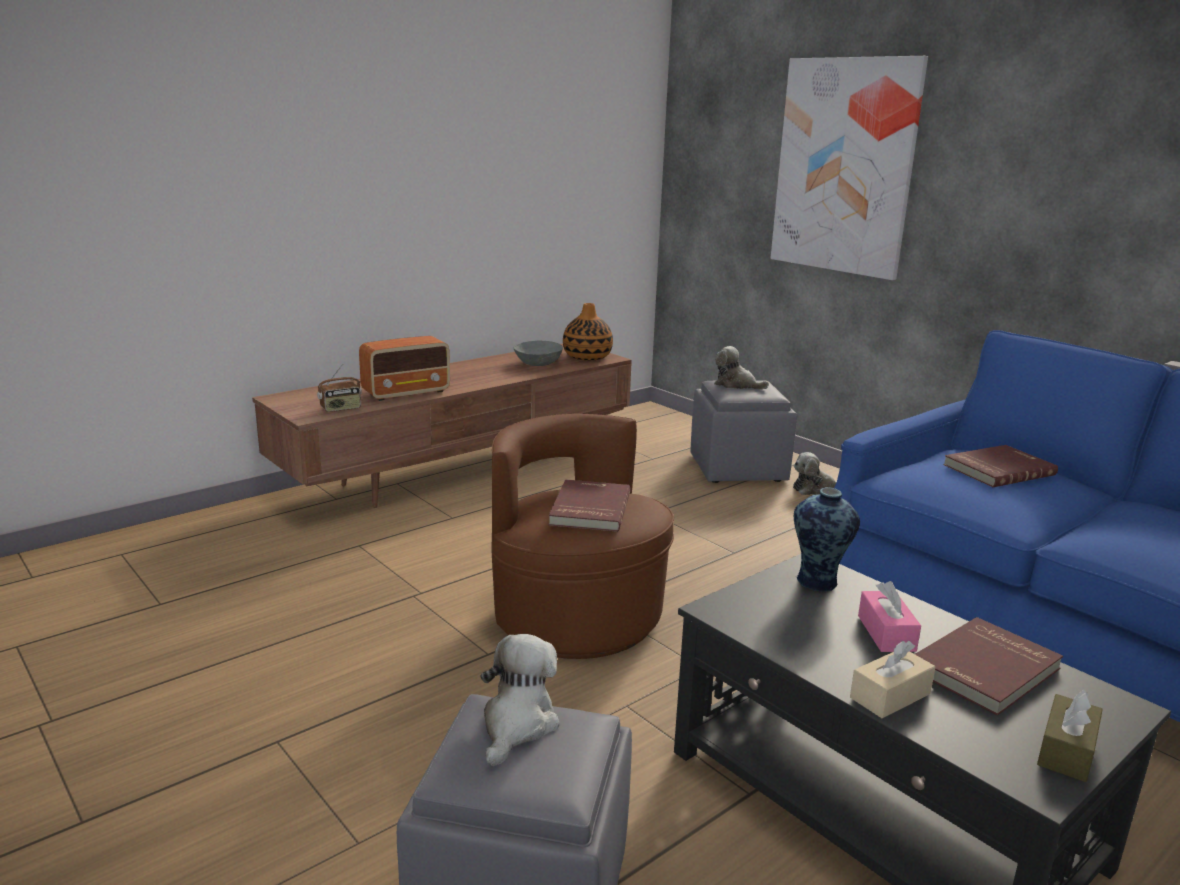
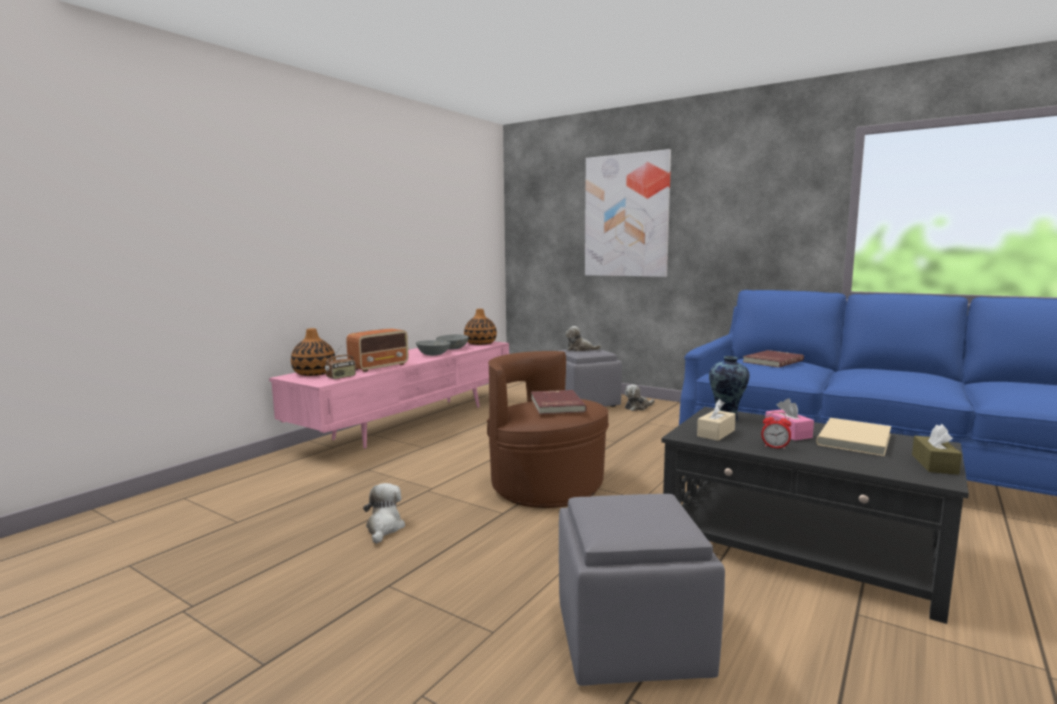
camera: 15 degrees left, 10 degrees down
brown tv stand [252,344,632,508] -> pink tv stand [269,341,509,449]
plush toy [480,634,559,766] -> plush toy moved to [363,483,405,544]
beige tissue box [850,641,935,718] -> beige tissue box moved to [697,399,736,441]
red book [915,617,1063,715] -> beige book [816,418,891,456]
none -> vase [291,328,336,376]
none -> grey bowl [416,340,451,356]
none -> alarm clock [761,412,791,450]

